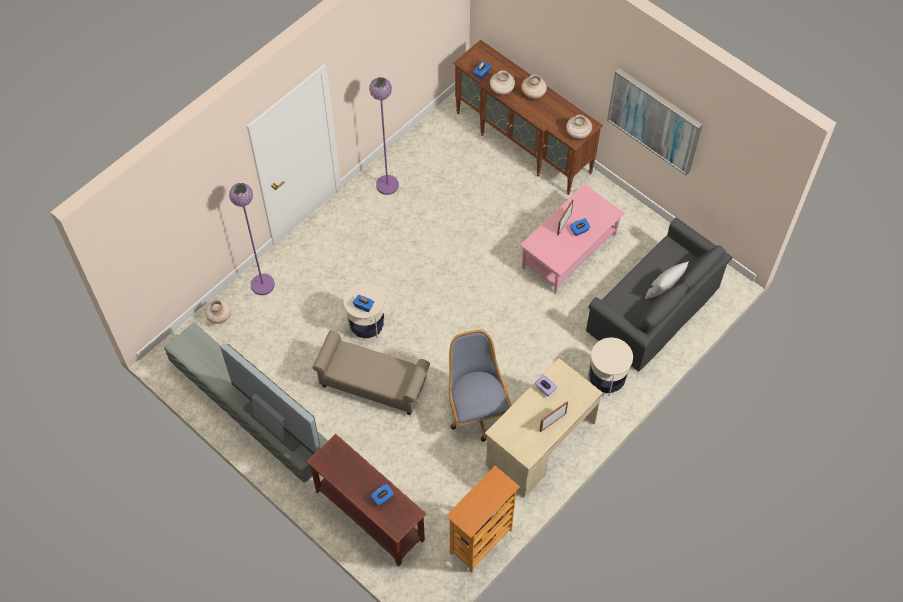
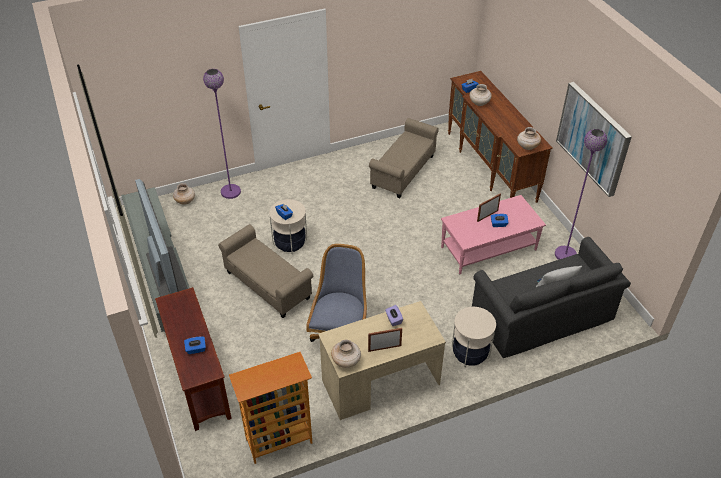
camera: 25 degrees right, 15 degrees down
purple floor lamp [369,77,399,195] -> purple floor lamp moved to [555,129,607,260]
beige vase [521,75,547,99] -> beige vase moved to [331,340,361,368]
none -> beige ottoman [369,118,439,199]

